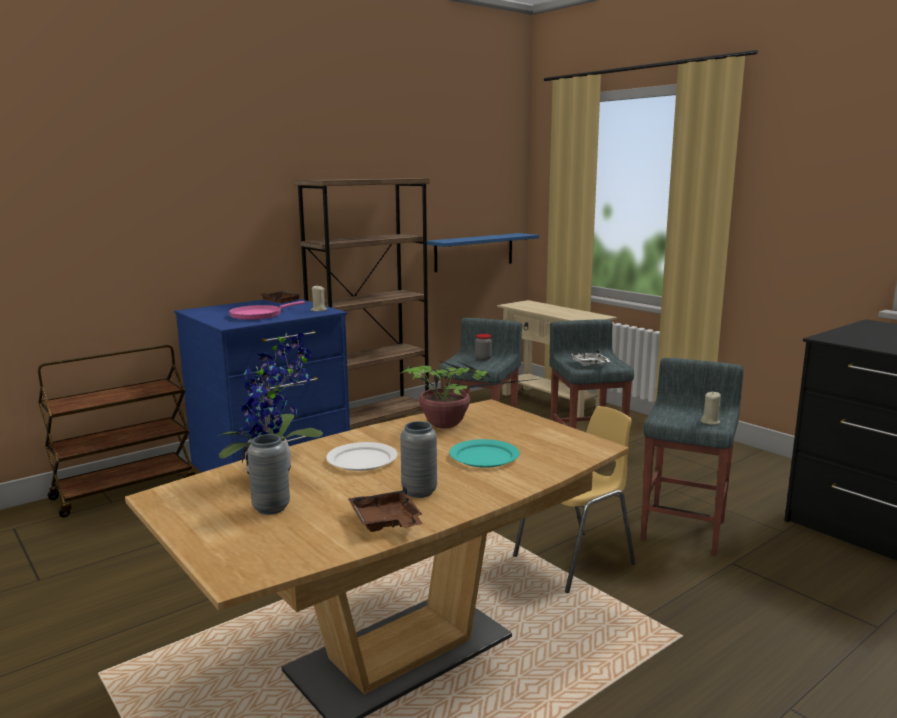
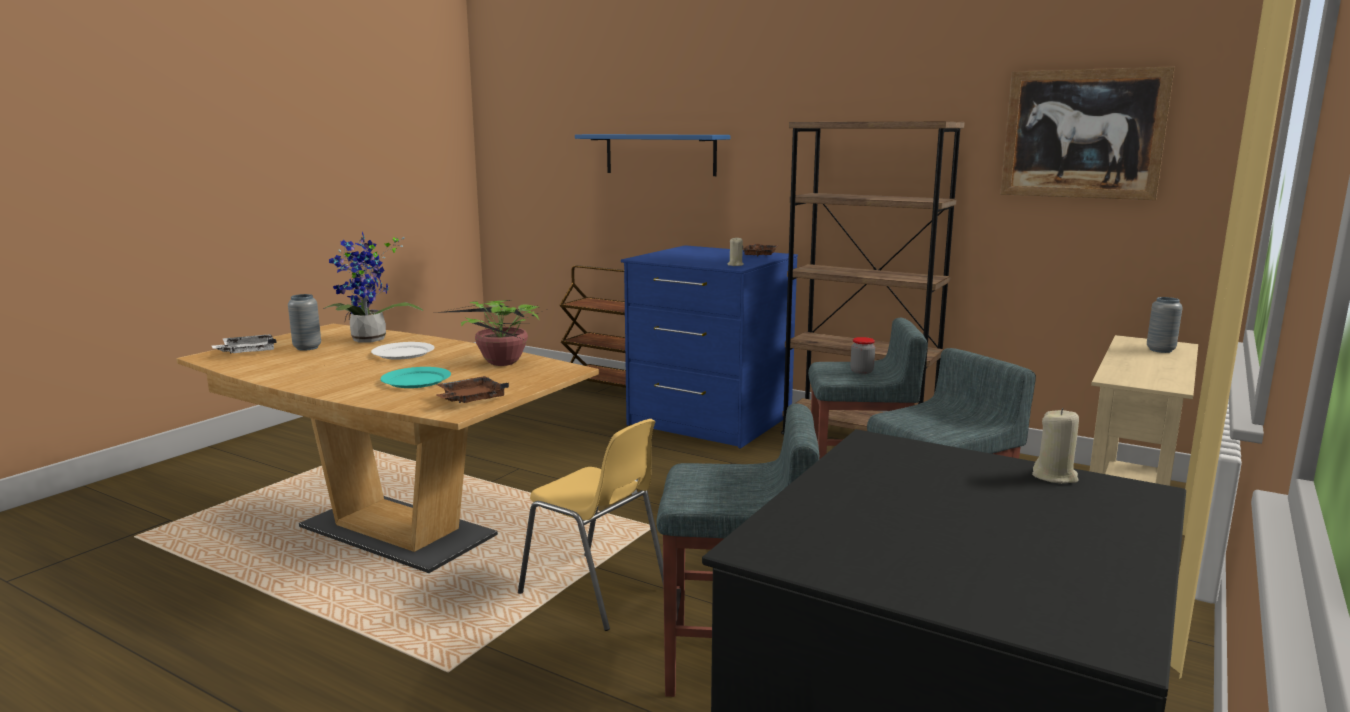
camera: 70 degrees right, 0 degrees up
pink frying pan [229,301,305,320] -> none
brown tray [348,486,423,532] -> brown tray moved to [436,376,509,403]
grey vase [400,421,437,498] -> grey vase moved to [1147,297,1183,353]
blue shelf [427,233,539,272] -> blue shelf moved to [575,134,730,176]
white tray [571,350,611,366] -> white tray moved to [212,334,277,353]
beige candle [700,392,721,425] -> beige candle moved to [1032,408,1079,483]
none -> picture [1000,67,1175,200]

